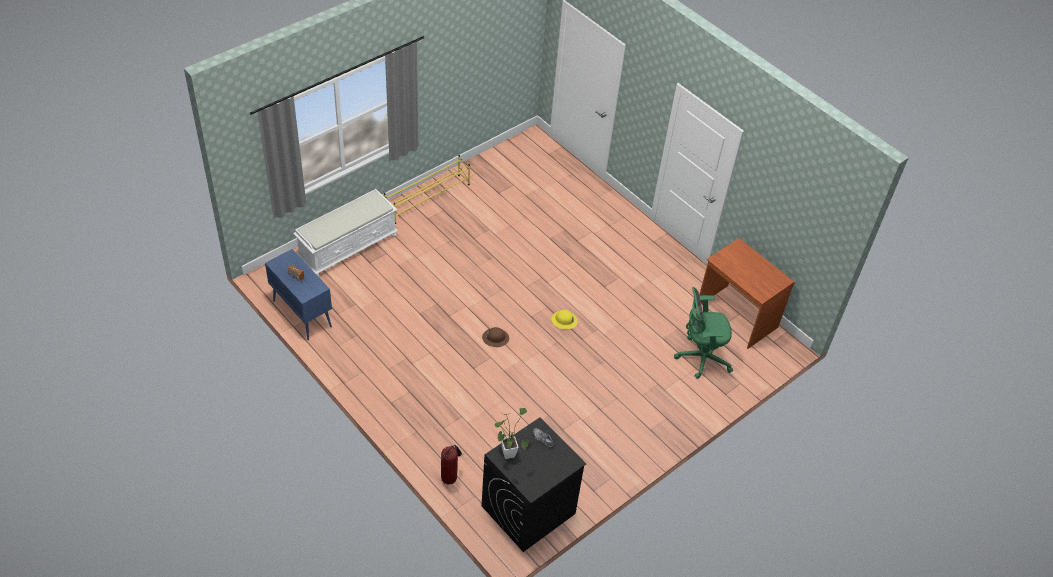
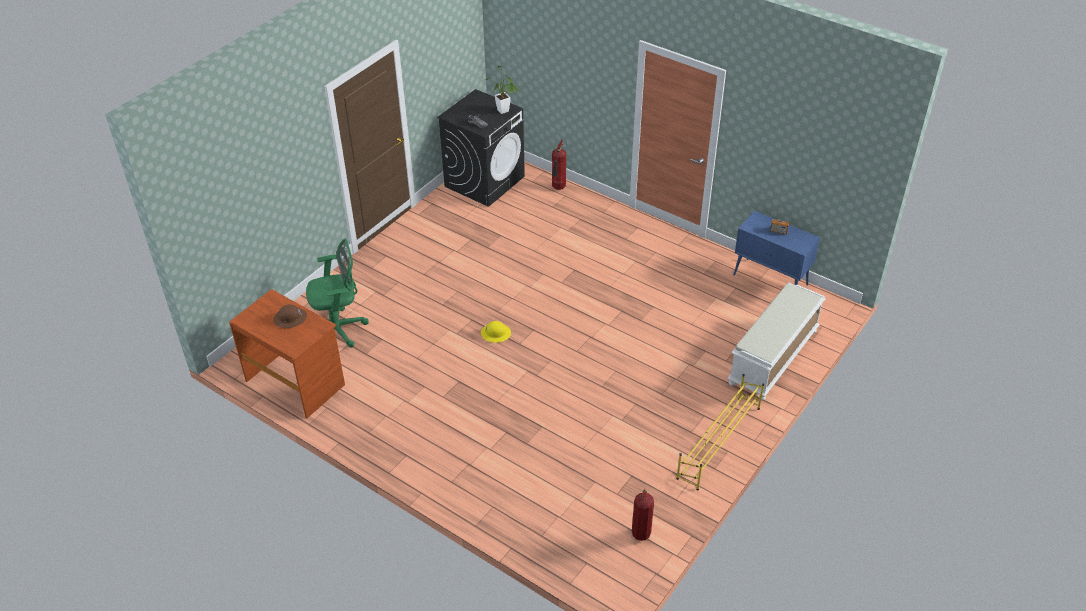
camera: 170 degrees right, 5 degrees down
brown hard hat [482,327,509,347] -> brown hard hat moved to [273,304,307,328]
none -> fire extinguisher [632,489,654,541]

